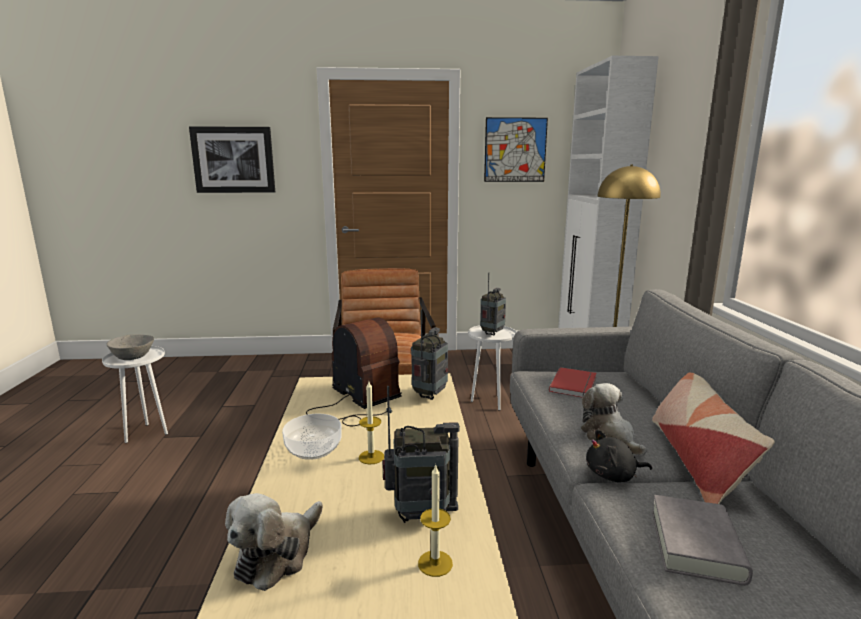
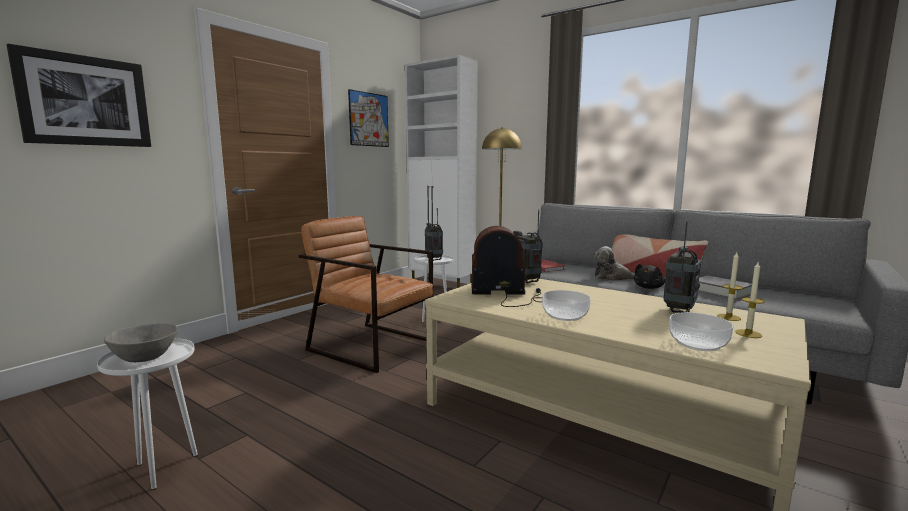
camera: 50 degrees left, 5 degrees down
plush toy [225,493,323,591] -> bowl [669,312,733,351]
candle [359,381,384,464] -> candle moved to [735,262,765,338]

